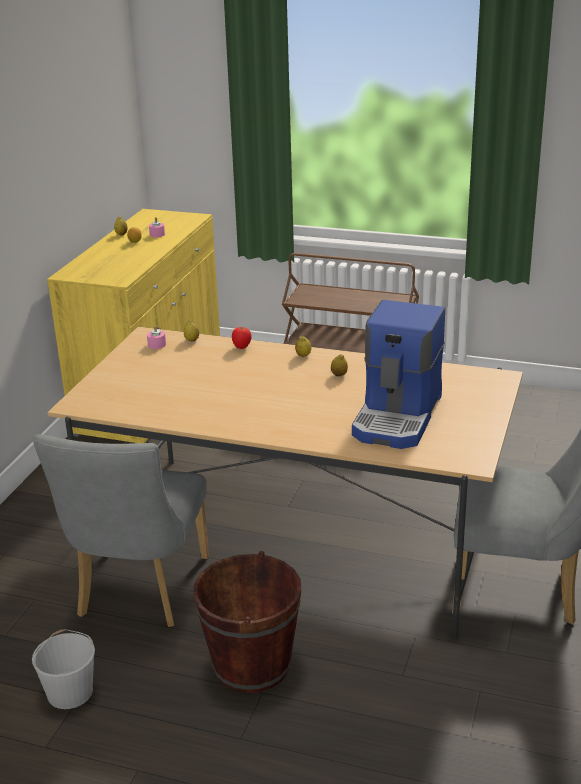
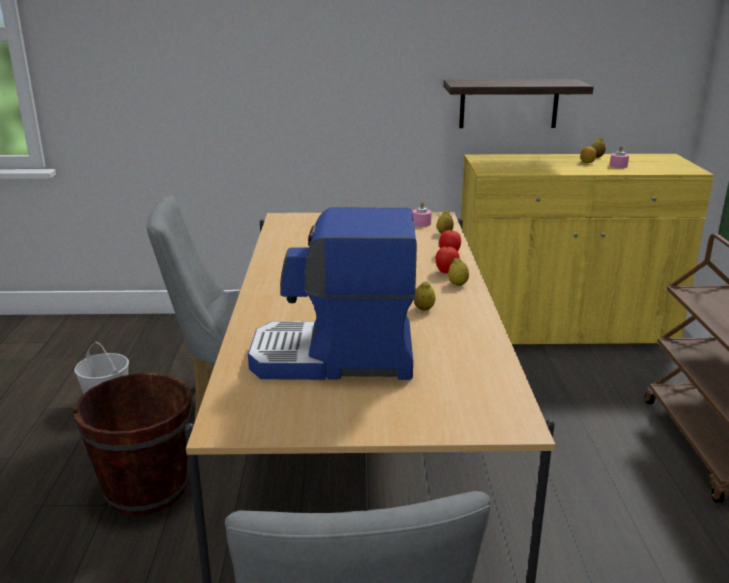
camera: 70 degrees right, 5 degrees down
none -> tomato [436,246,460,273]
none -> shelf [443,79,594,128]

